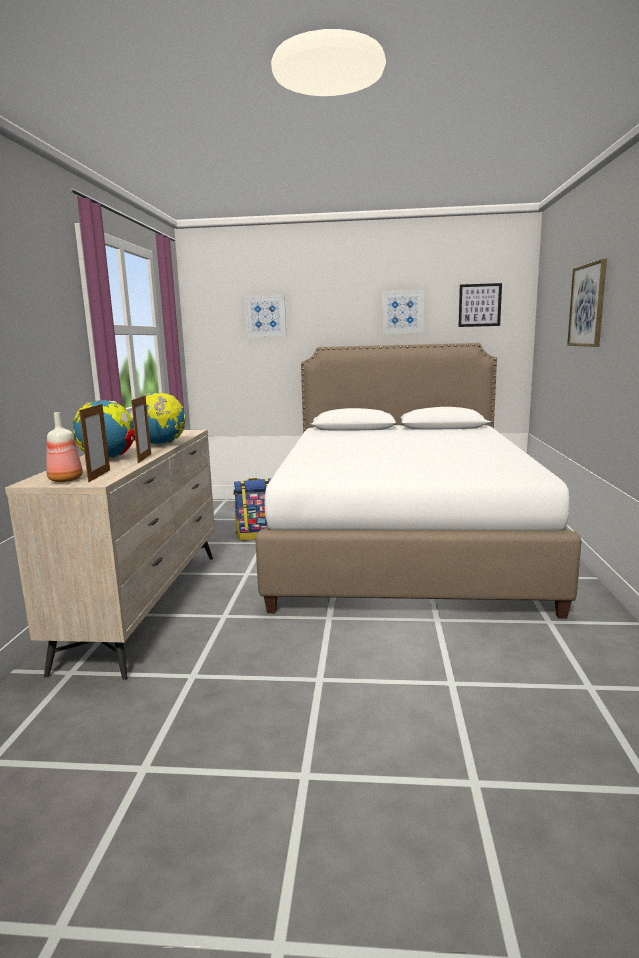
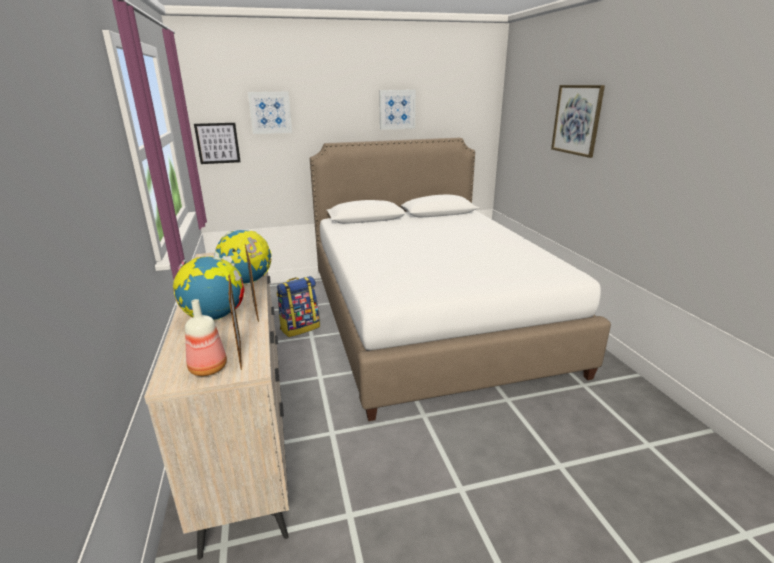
camera: 20 degrees left, 10 degrees up
picture [459,283,502,327] -> picture moved to [194,123,241,164]

